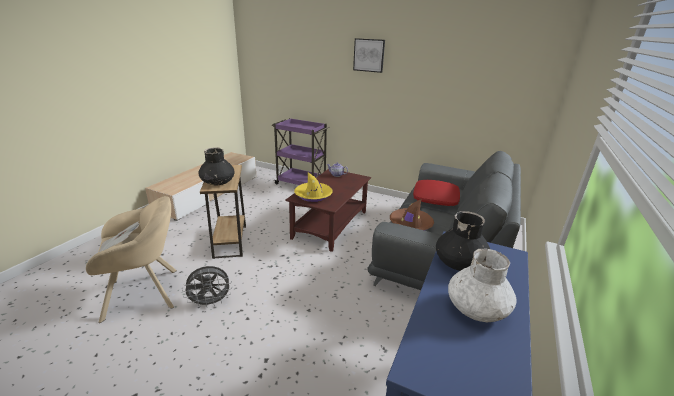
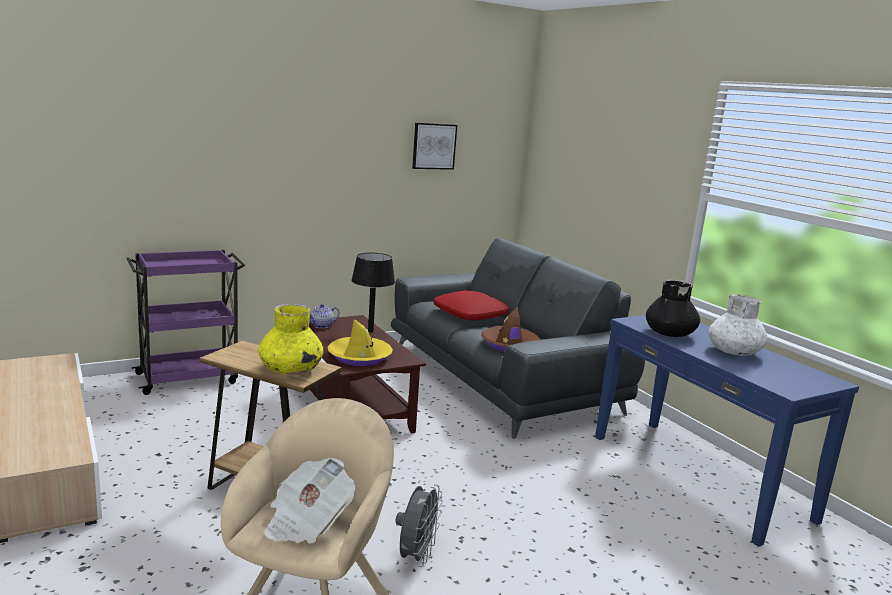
camera: 55 degrees left, 10 degrees down
black vase [198,147,234,186] -> yellow vase [258,304,323,375]
picture [353,38,385,73] -> picture moved to [412,123,457,170]
none -> black table lamp [352,253,395,333]

